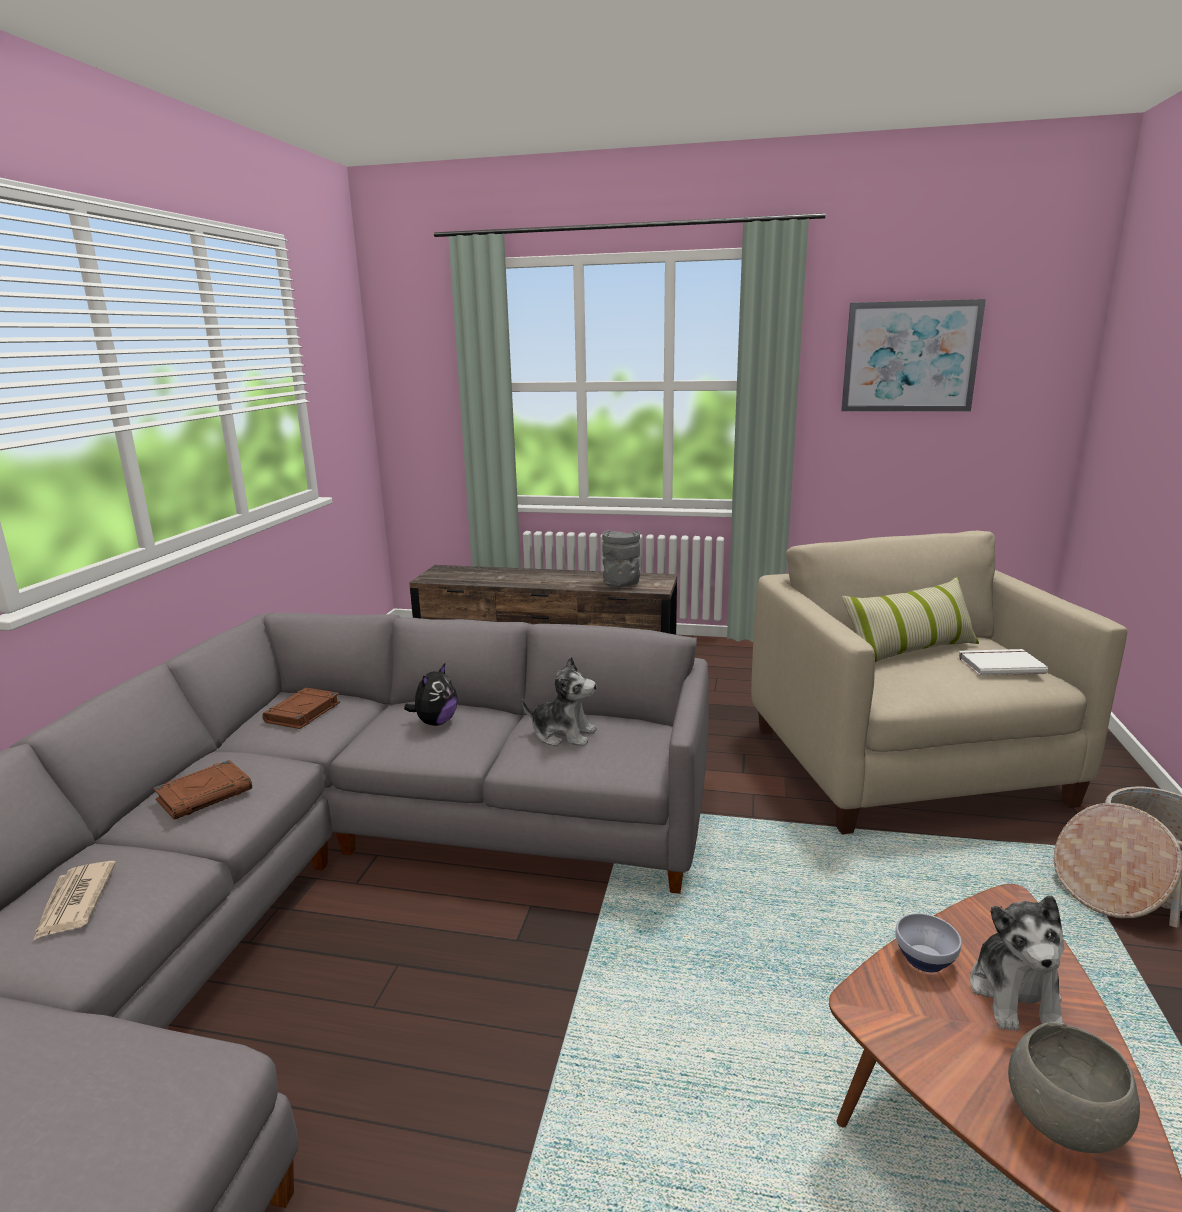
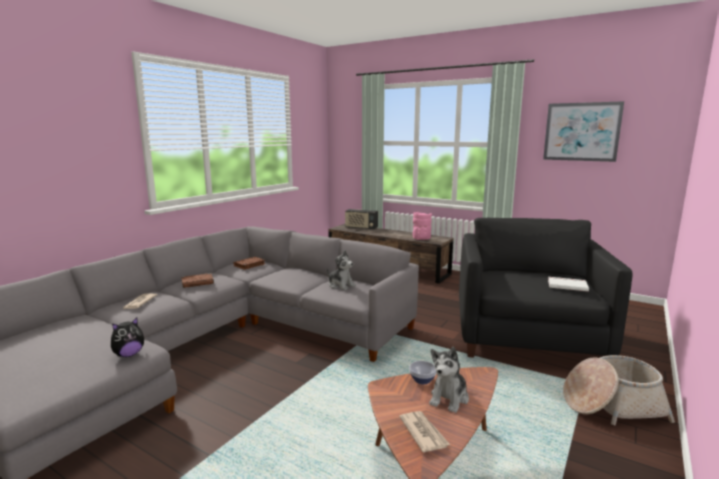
camera: 20 degrees right, 5 degrees down
plush toy [404,663,458,726] -> plush toy moved to [111,318,144,357]
grey vase [602,530,640,588] -> pink vase [413,212,432,240]
beige armchair [751,531,1127,834] -> black armchair [459,218,632,358]
pillow [842,577,979,662] -> none
grey bowl [1008,1022,1140,1153] -> newspaper [399,411,450,453]
none -> radio [345,209,378,230]

